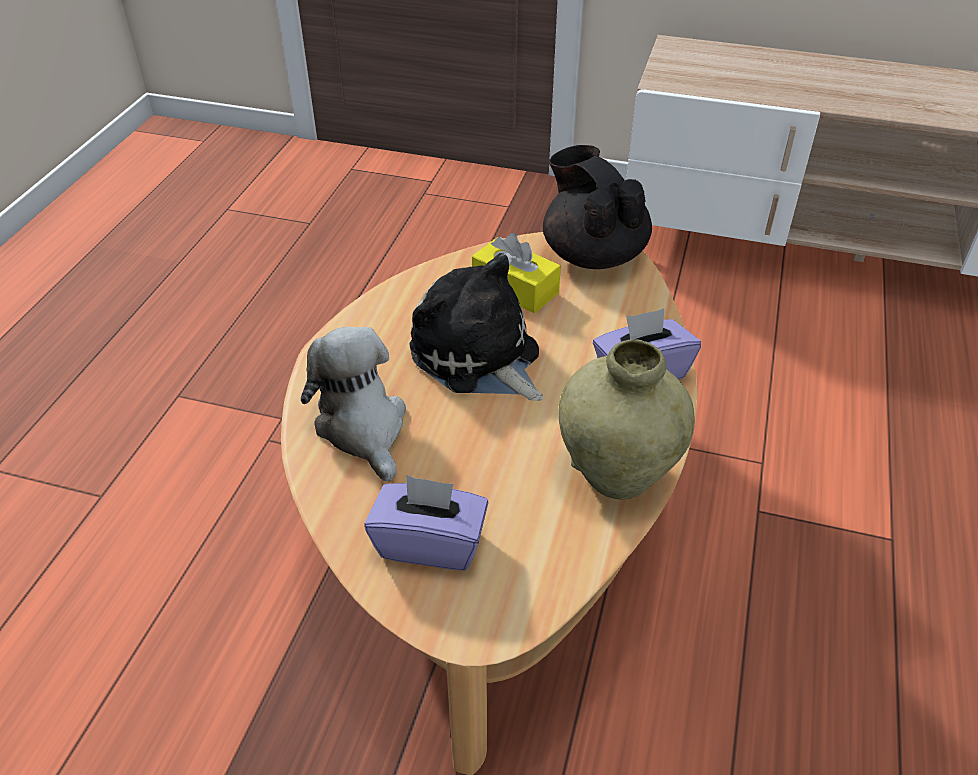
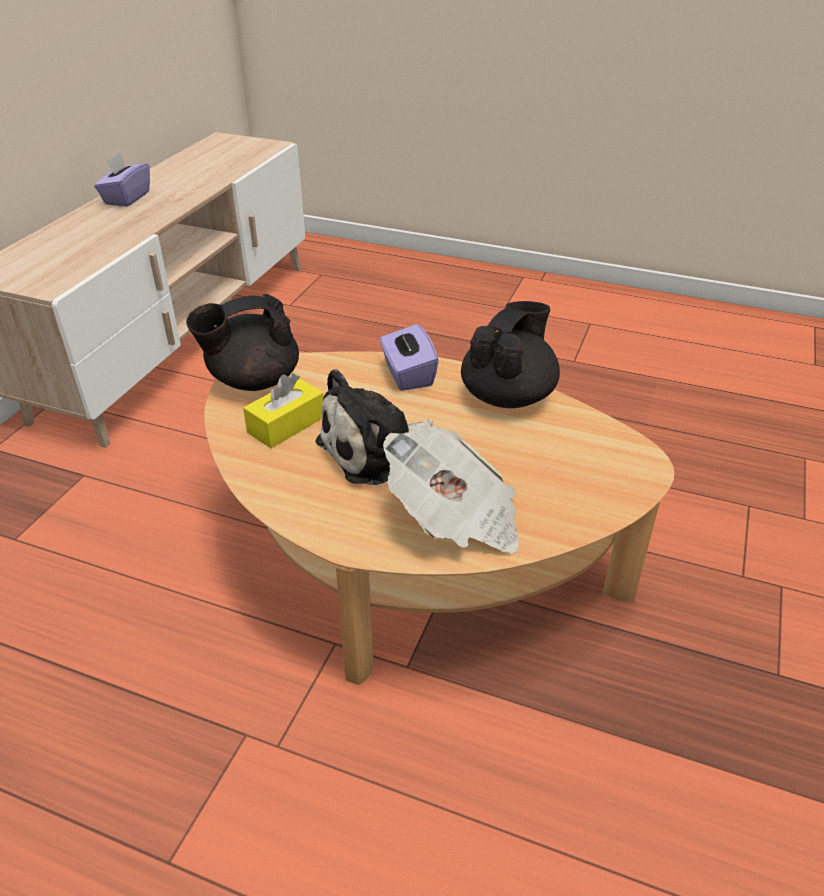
camera: 85 degrees left, 5 degrees down
plush toy [301,327,406,482] -> newspaper [383,426,519,553]
purple tissue box [364,475,488,570] -> purple tissue box moved to [94,153,150,207]
beige vase [558,339,695,500] -> black teapot [461,301,560,408]

